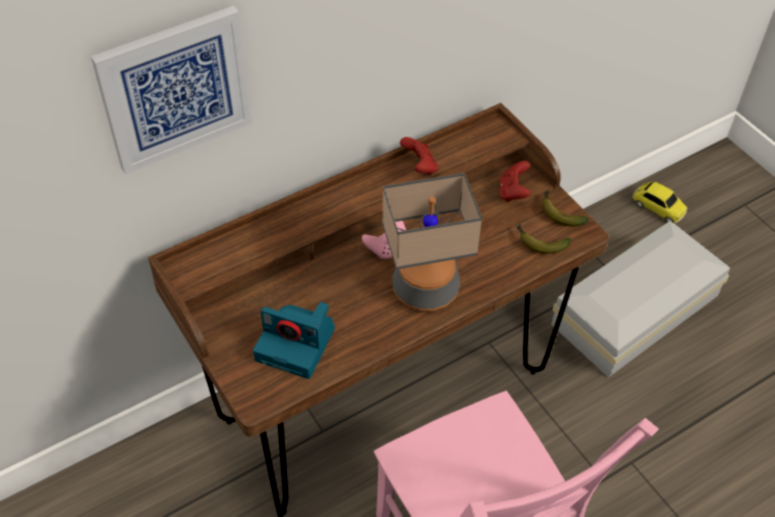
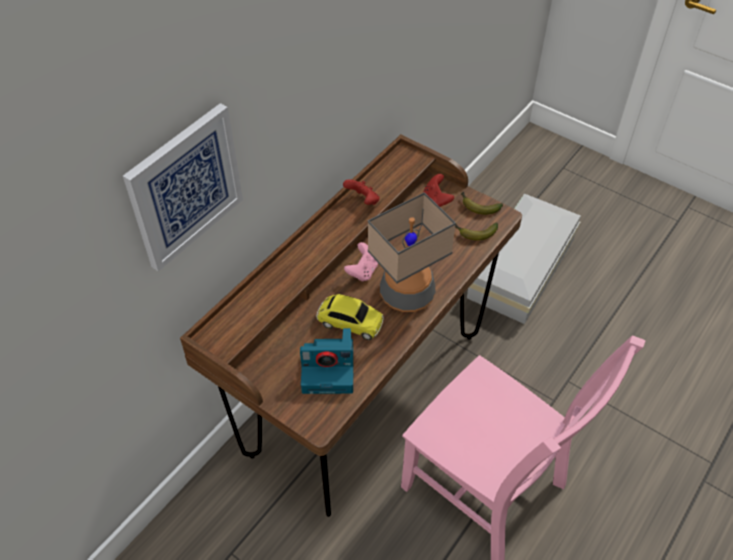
camera: 20 degrees left, 0 degrees up
toy car [632,182,688,223] -> toy car moved to [316,294,384,340]

